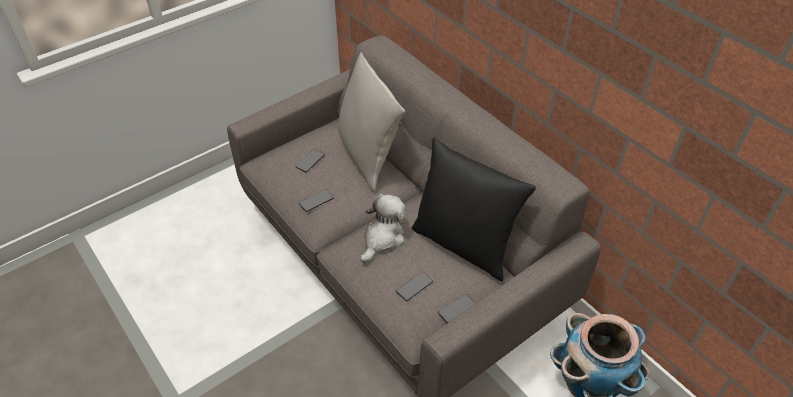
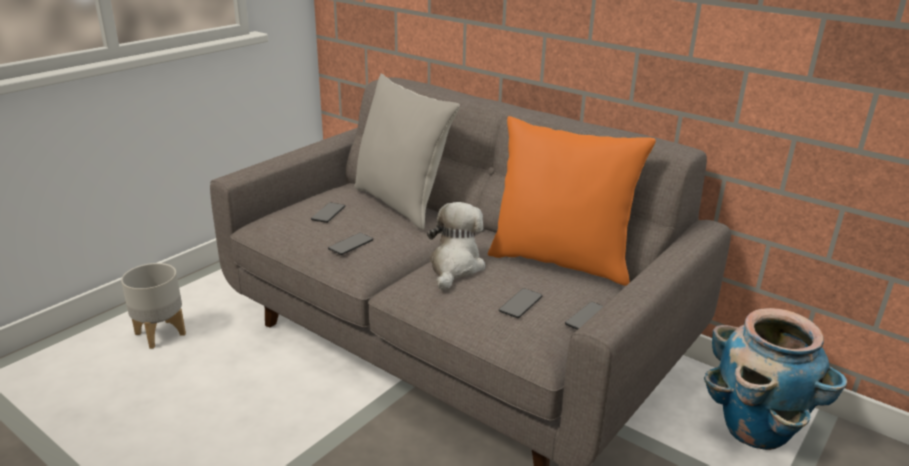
camera: 15 degrees left, 20 degrees down
black pillow [412,138,536,281] -> orange pillow [488,116,656,286]
none -> grey planter [121,263,186,349]

